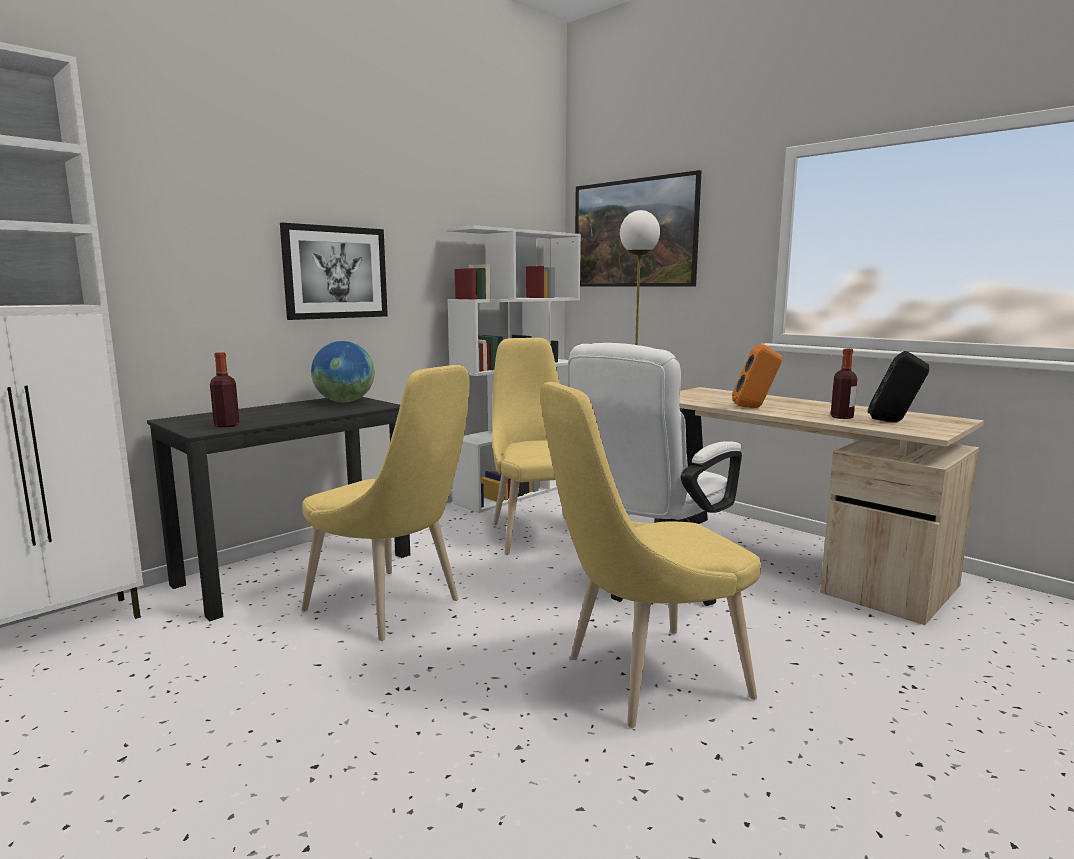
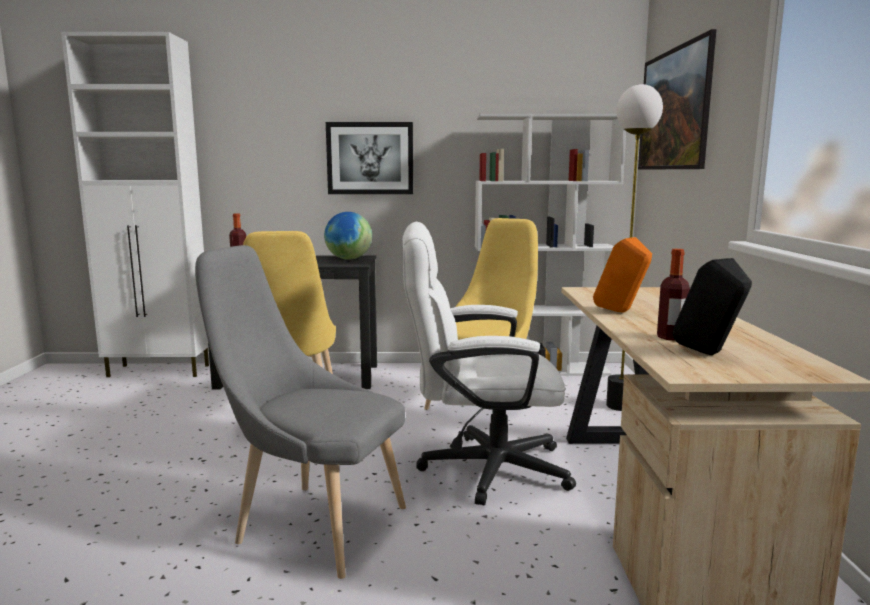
camera: 45 degrees right, 0 degrees up
yellow chair [540,382,761,728] -> grey chair [195,245,406,579]

